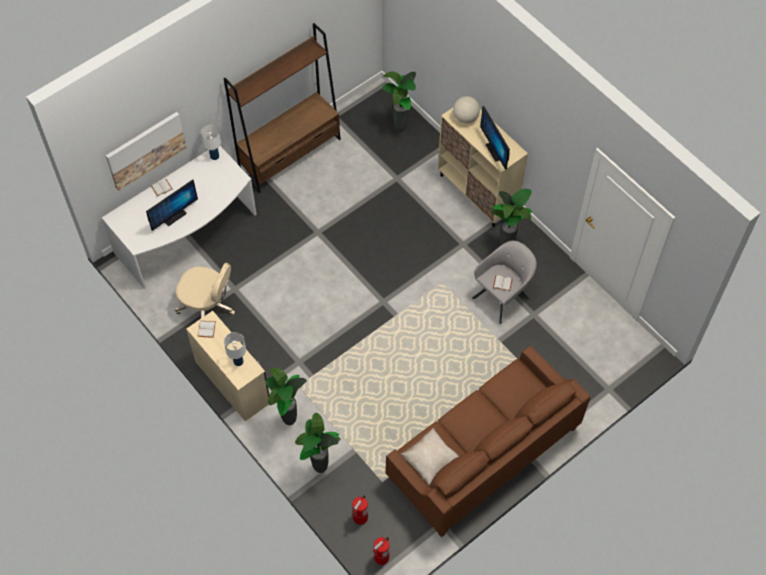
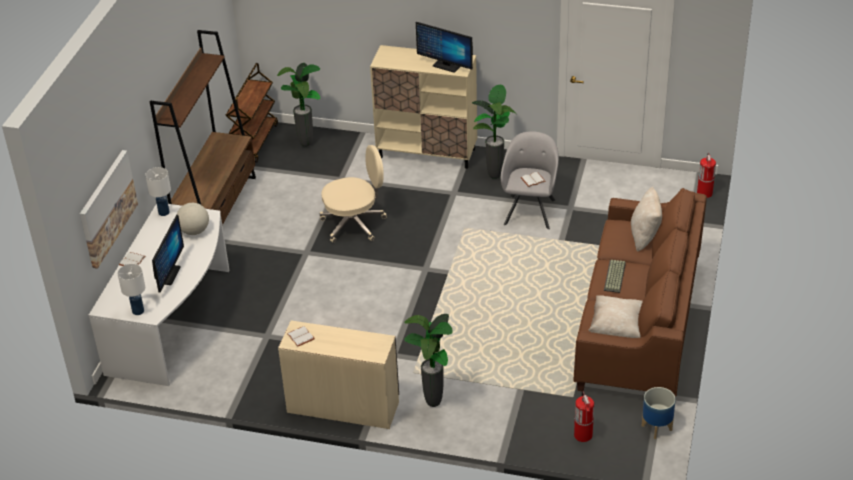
camera: 35 degrees left, 20 degrees down
beige office chair [175,263,235,318] -> beige office chair moved to [320,145,387,243]
white table lamp [224,332,246,366] -> white table lamp moved to [118,264,145,315]
potted plant [295,413,341,473] -> none
fire extinguisher [372,537,390,565] -> fire extinguisher moved to [697,153,716,198]
globe [453,96,480,123] -> globe moved to [177,203,209,235]
none -> brown cart [225,63,278,163]
none -> keyboard [604,260,626,293]
none -> beige pillow [631,187,662,252]
none -> planter [642,387,676,439]

